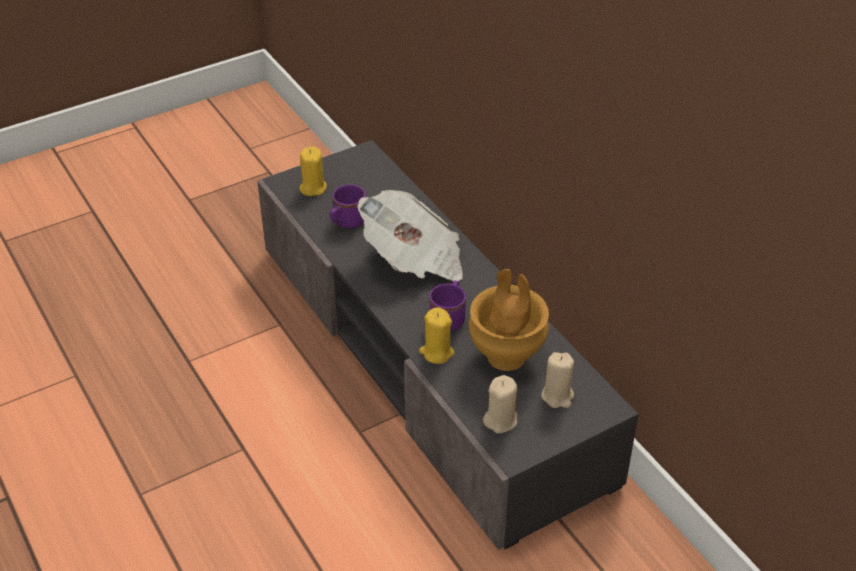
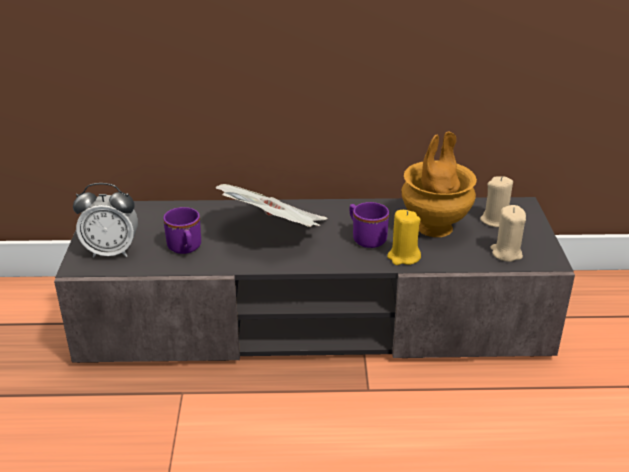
camera: 60 degrees left, 10 degrees down
yellow candle [299,147,327,196] -> alarm clock [73,183,138,257]

